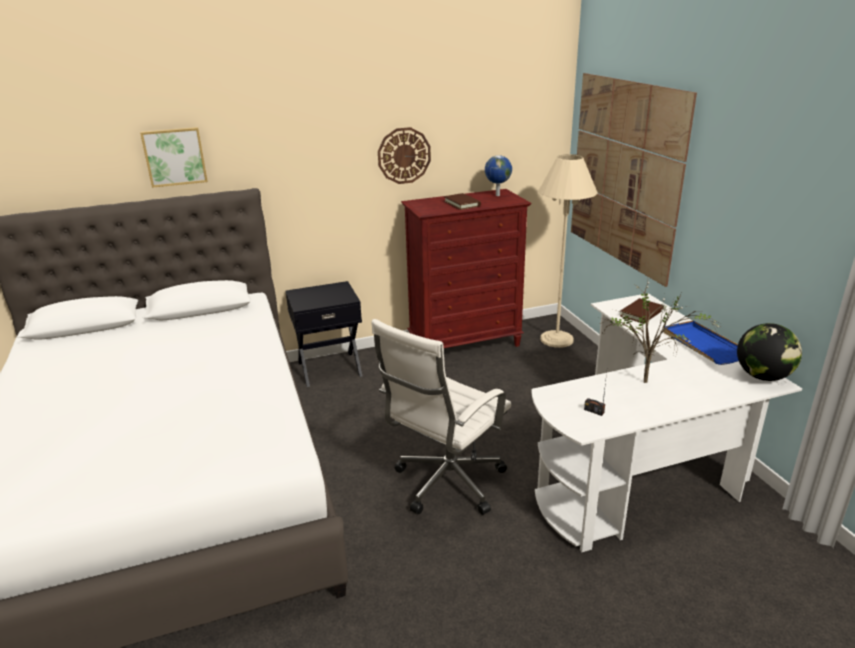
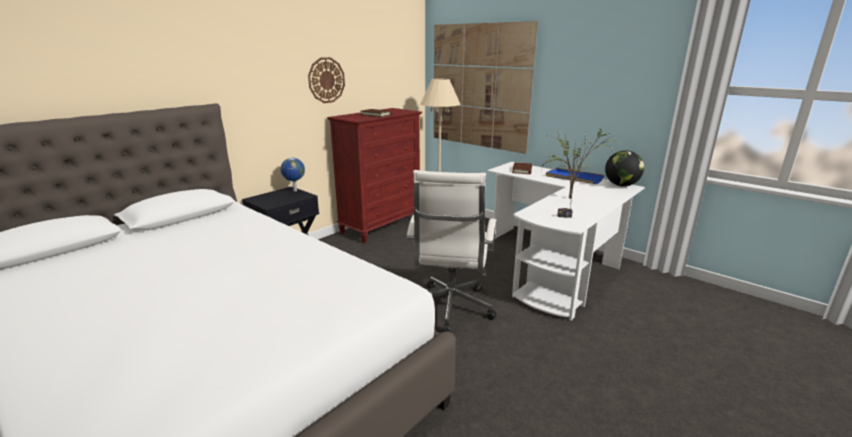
camera: 30 degrees left, 5 degrees down
picture [140,127,208,188] -> none
globe [485,155,512,196] -> globe moved to [281,158,305,192]

